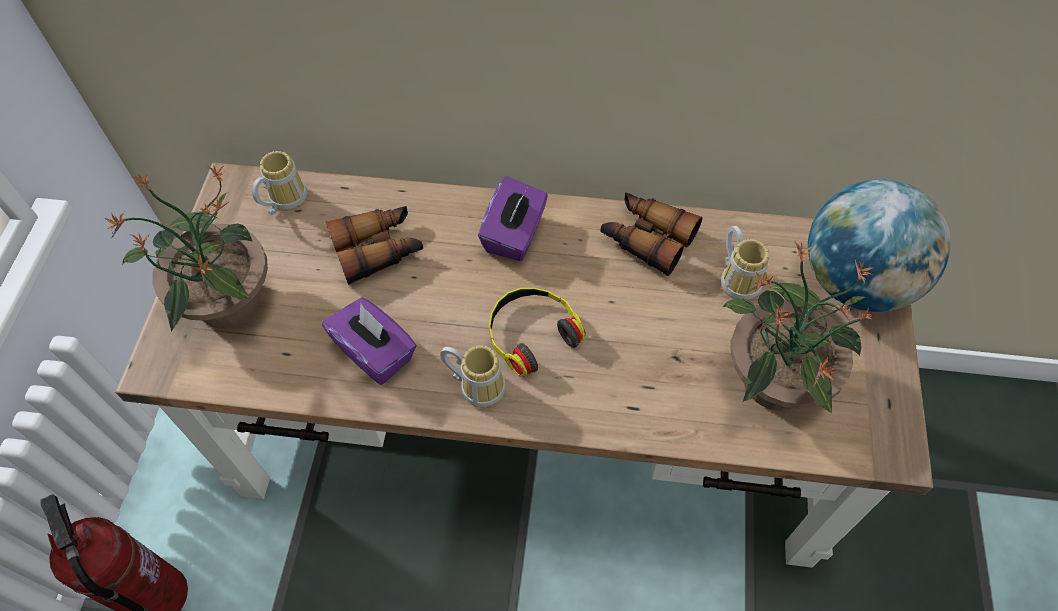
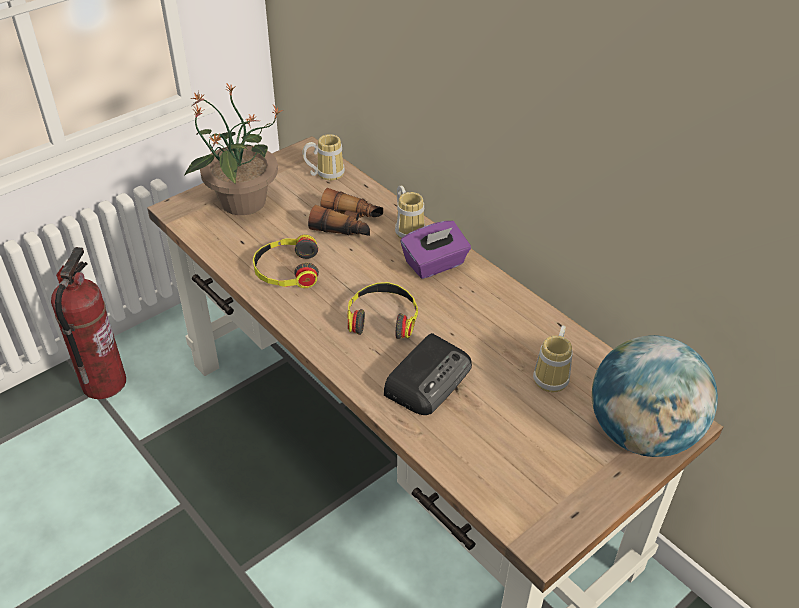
camera: 40 degrees right, 15 degrees down
purple tissue box [322,298,417,385] -> headphones [253,234,319,288]
mug [440,345,506,408] -> mug moved to [395,185,425,239]
binoculars [600,192,702,276] -> none
potted plant [723,241,875,413] -> none
none -> radio [384,333,472,415]

